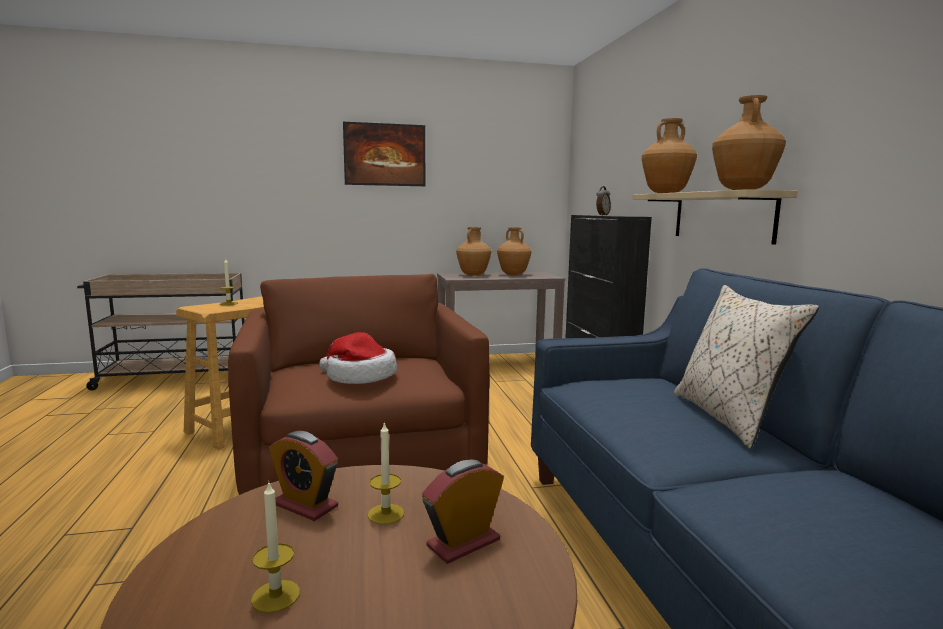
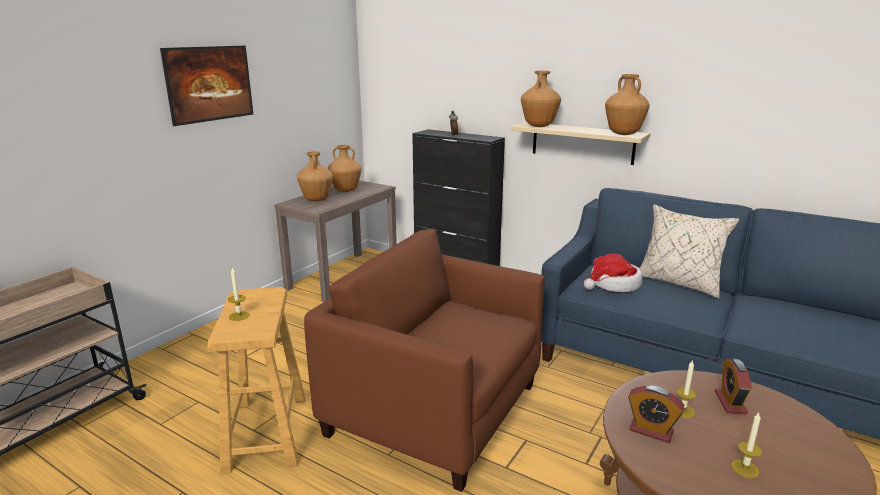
camera: 45 degrees left, 10 degrees up
alarm clock [269,431,338,521] -> alarm clock turned 45 degrees clockwise [628,386,684,443]
hat [319,332,397,384] -> hat moved to [584,254,643,292]

